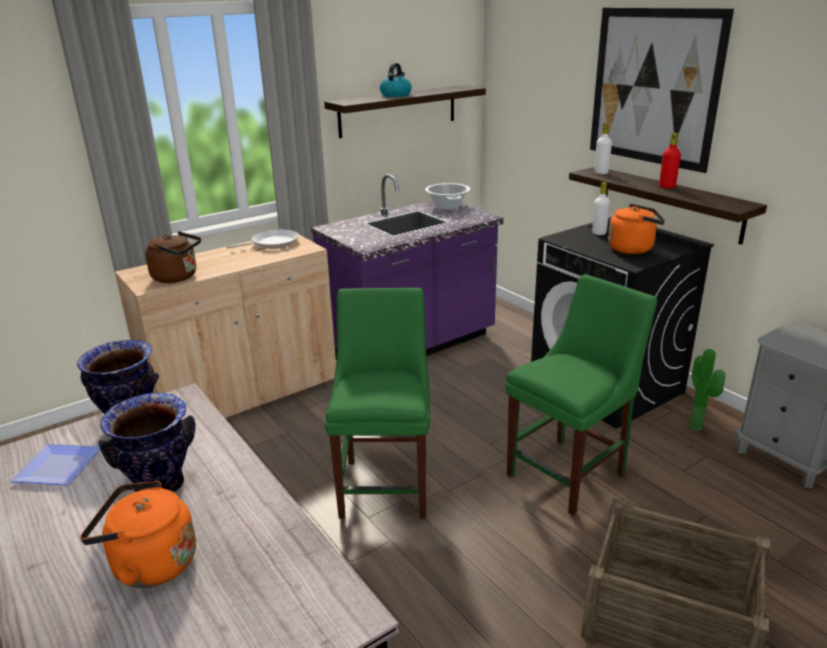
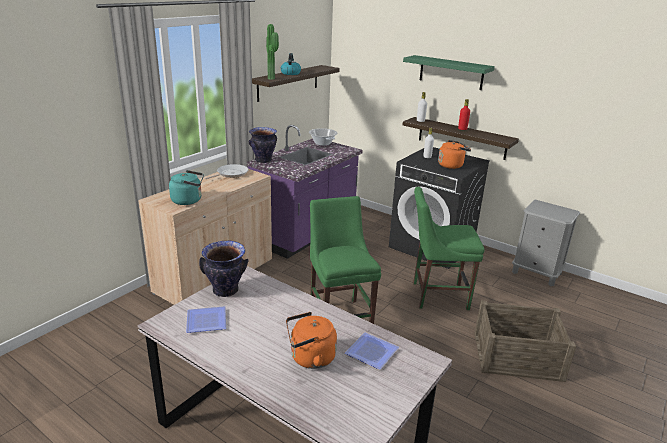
camera: 20 degrees left, 0 degrees up
vase [98,393,195,493] -> vase moved to [249,127,277,163]
brown kettle [145,231,201,283] -> turquoise kettle [169,170,204,205]
green chair [505,274,657,516] -> green chair turned 120 degrees counterclockwise [413,187,485,310]
picture [590,8,734,173] -> green shelf [403,55,495,90]
potted plant [689,349,725,431] -> potted plant moved to [266,24,279,80]
none -> plate [345,333,399,370]

